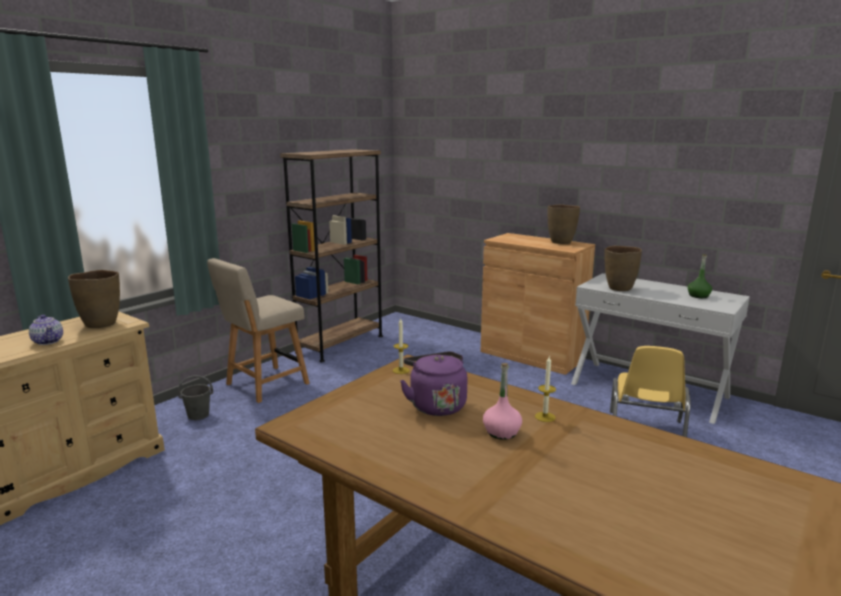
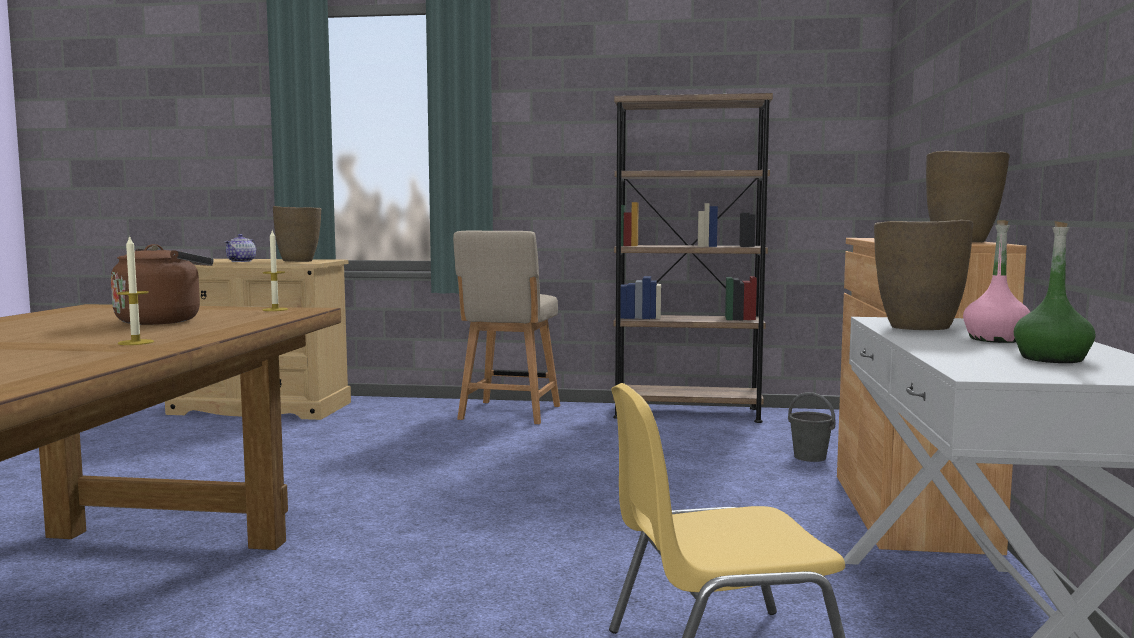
camera: 60 degrees right, 10 degrees down
grey bucket [178,375,213,420] -> grey bucket moved to [788,392,835,462]
beige chair [207,258,310,403] -> beige chair turned 90 degrees counterclockwise [453,231,560,424]
purple kettle [400,351,467,416] -> brown kettle [111,244,214,325]
pink bottle [483,363,522,440] -> pink bottle moved to [963,220,1030,343]

